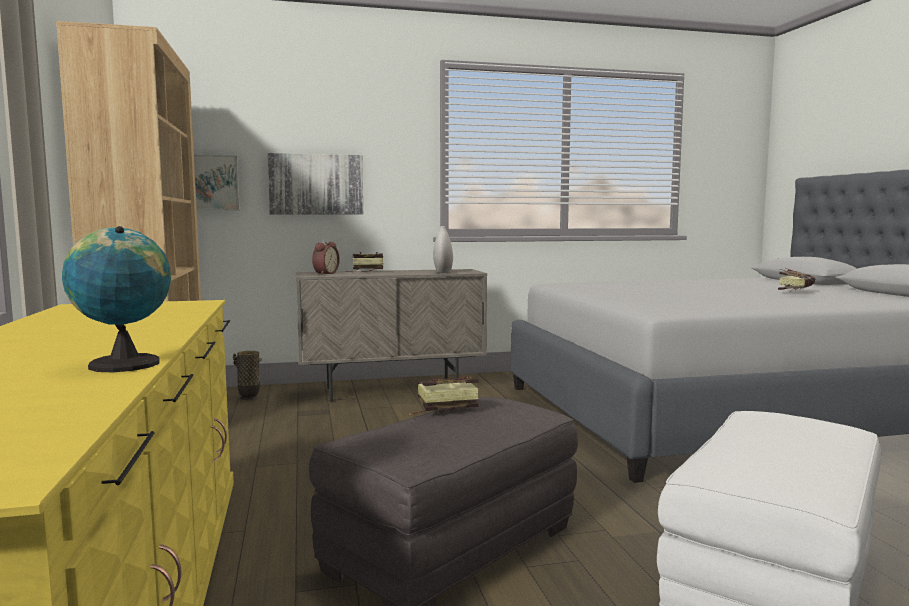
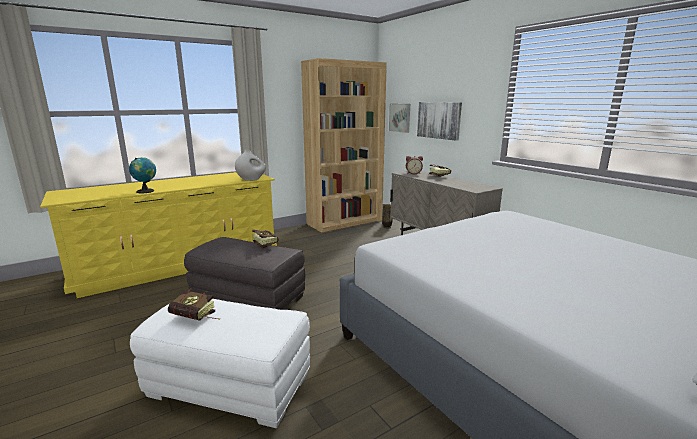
camera: 70 degrees right, 10 degrees up
white vase [433,226,453,273] -> white vase moved to [235,150,266,181]
book [778,268,815,292] -> book moved to [168,288,220,321]

